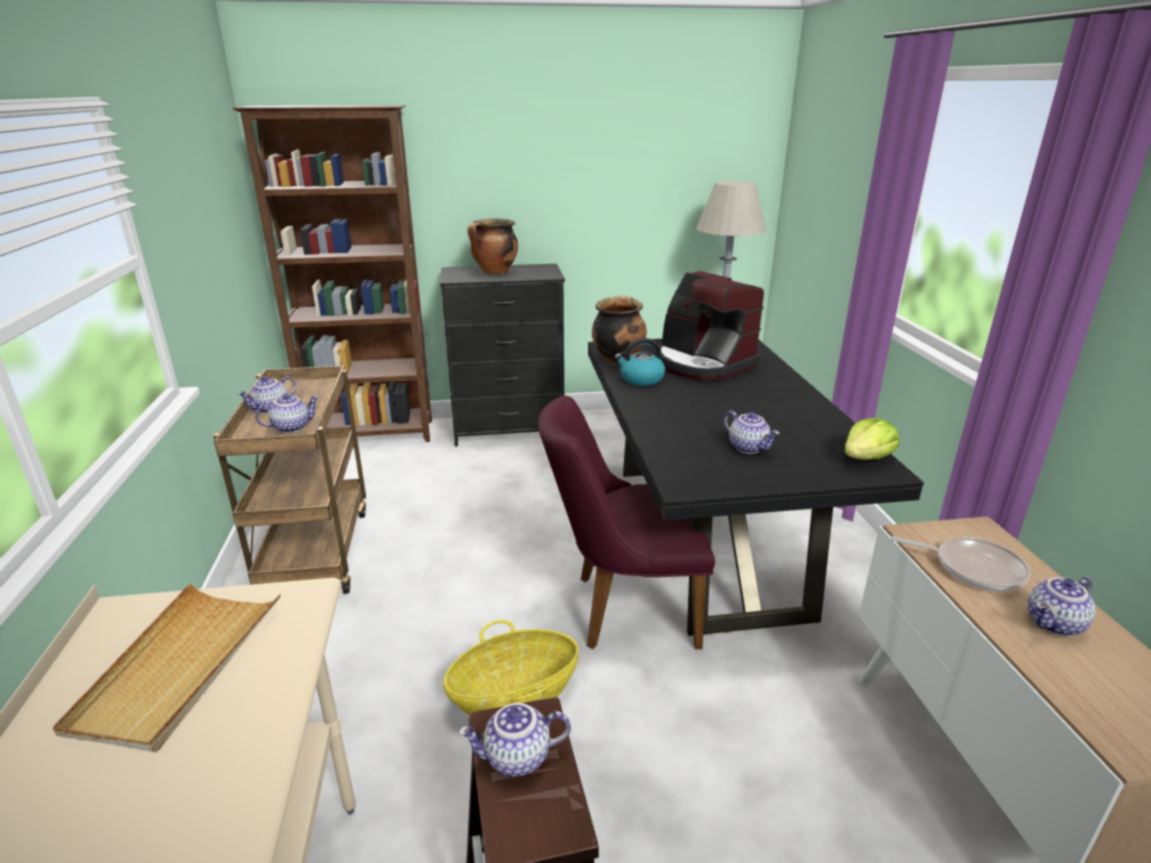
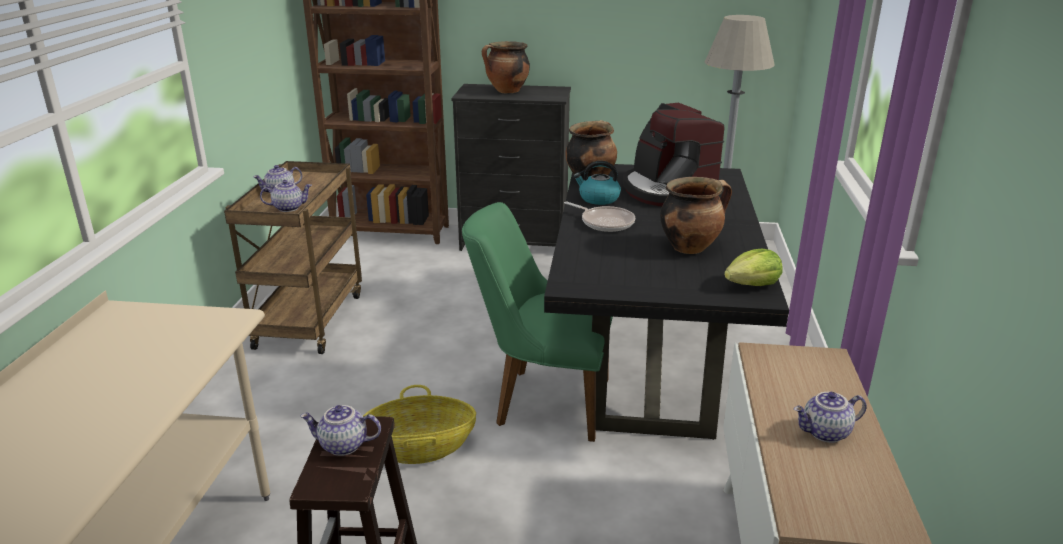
camera: 15 degrees right, 0 degrees up
beige tray [53,583,281,752] -> none
purple chair [538,396,715,649] -> green chair [462,202,613,442]
teapot [724,411,779,454] -> none
frying pan [891,536,1031,591] -> frying pan moved to [564,201,635,232]
none -> cooking pot [660,177,732,254]

